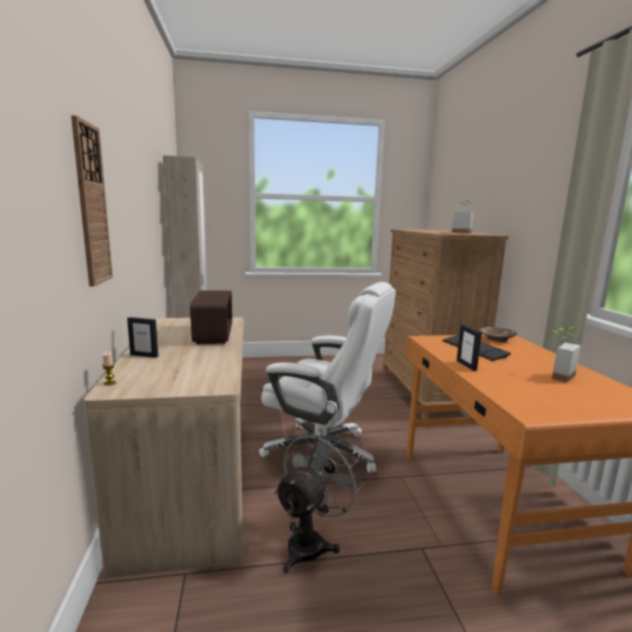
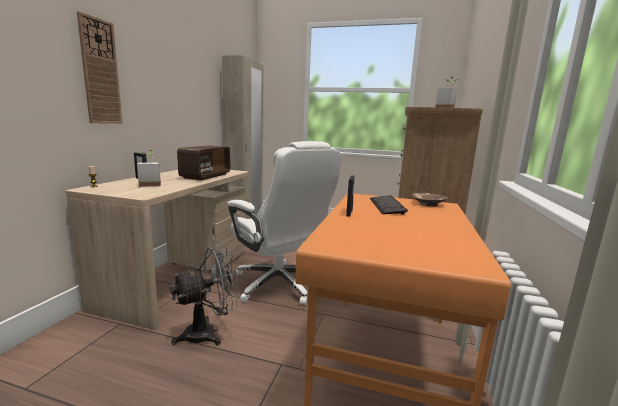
camera: 25 degrees right, 0 degrees up
potted plant [552,327,581,383] -> potted plant moved to [137,150,161,187]

